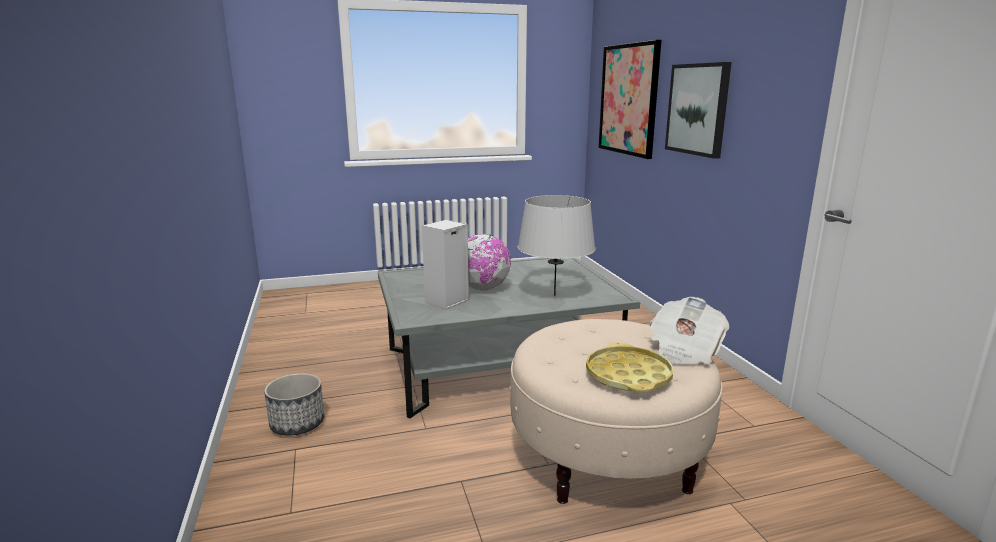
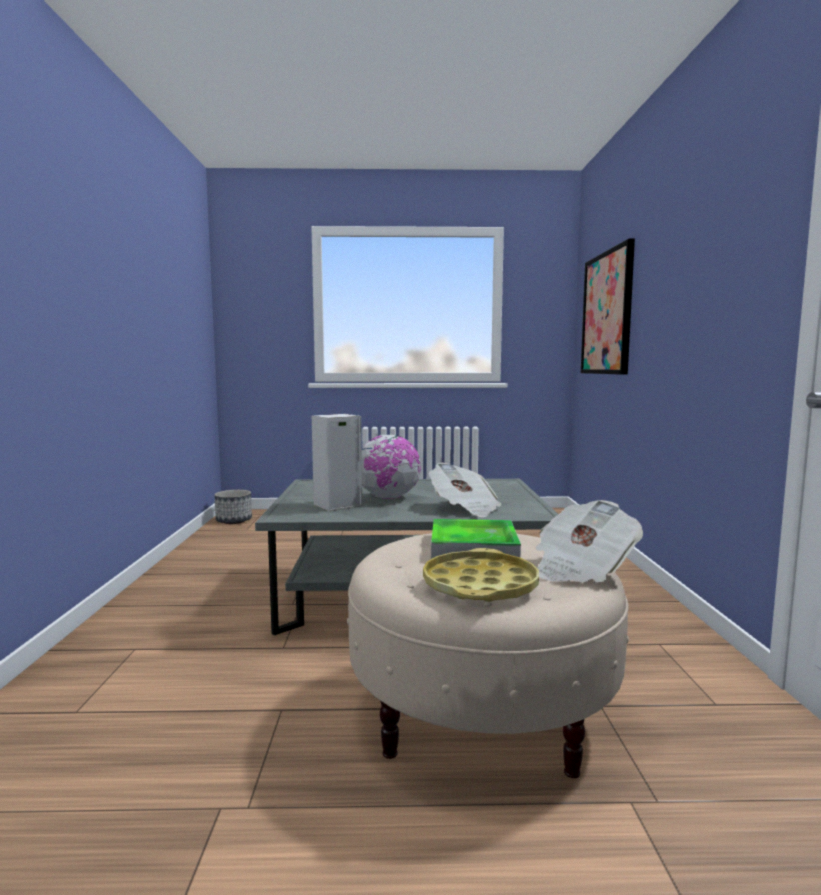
camera: 15 degrees right, 10 degrees down
planter [264,373,325,435] -> planter moved to [214,490,252,524]
grey table lamp [517,195,596,296] -> newspaper [429,463,502,517]
picture [665,62,732,159] -> none
none -> tray [431,519,521,559]

